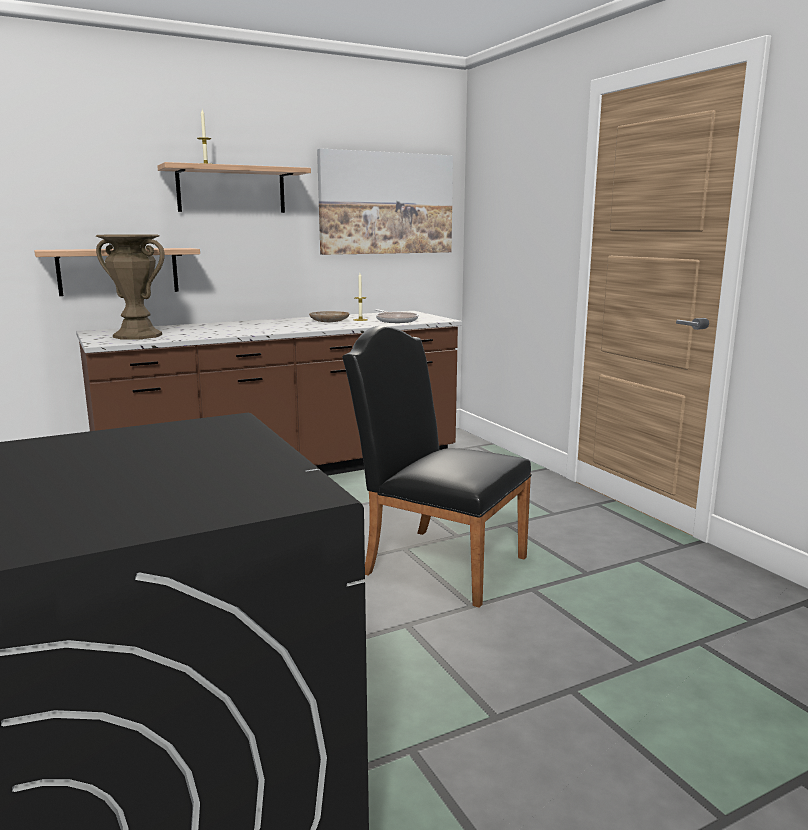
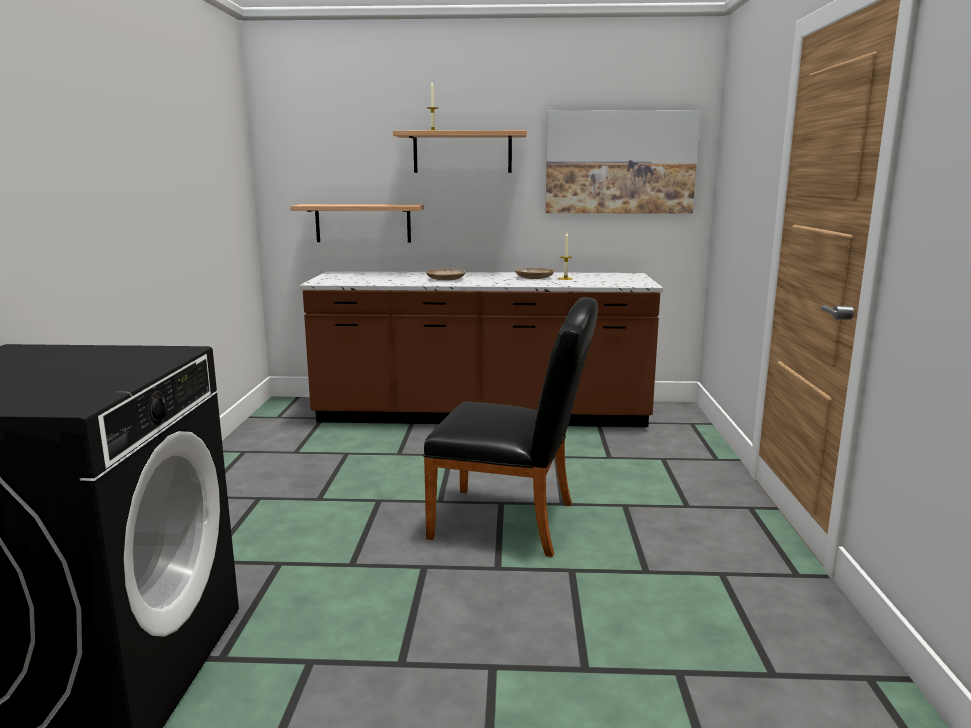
camera: 30 degrees right, 0 degrees up
brown vase [96,234,165,340] -> none
black chair [342,326,532,608] -> black chair turned 135 degrees clockwise [423,297,598,557]
frying pan [375,309,419,323] -> none
none -> beige plate [426,269,466,280]

